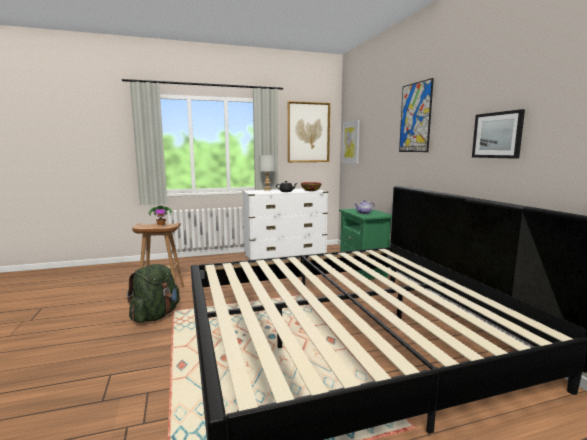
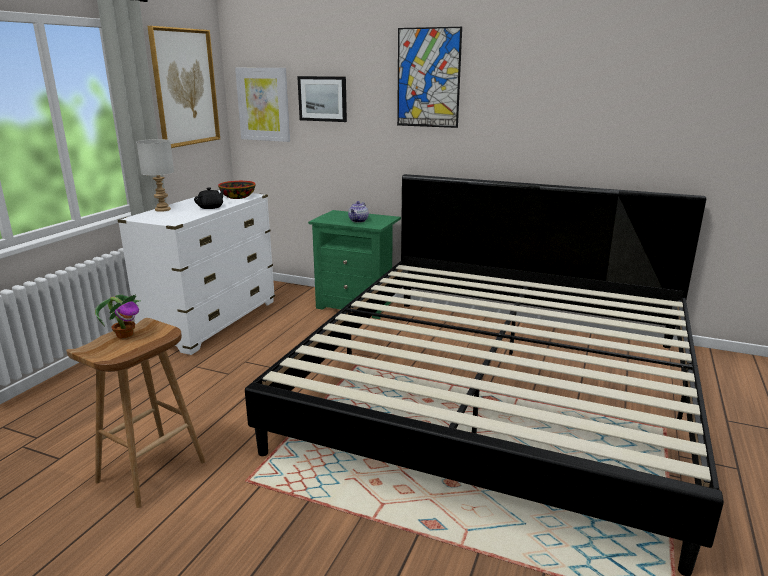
camera: 50 degrees left, 10 degrees up
green backpack [127,264,180,323] -> none
picture [472,109,525,159] -> picture moved to [297,76,347,122]

